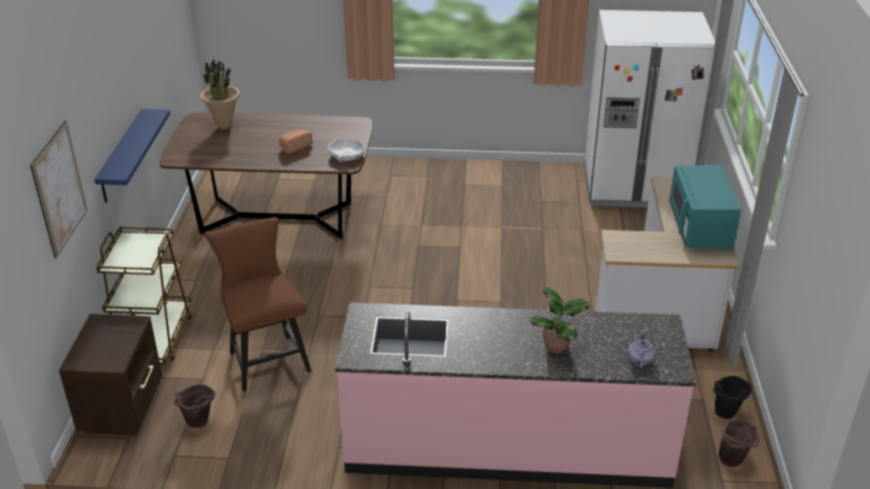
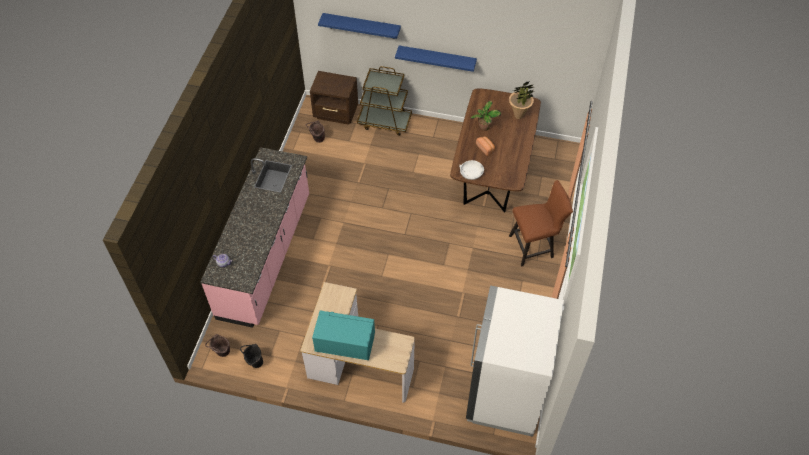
camera: 100 degrees right, 20 degrees up
picture [30,121,87,258] -> blue shelf [318,13,401,39]
brown chair [205,217,311,391] -> brown chair moved to [509,180,573,267]
potted plant [530,288,589,354] -> potted plant moved to [470,101,501,131]

